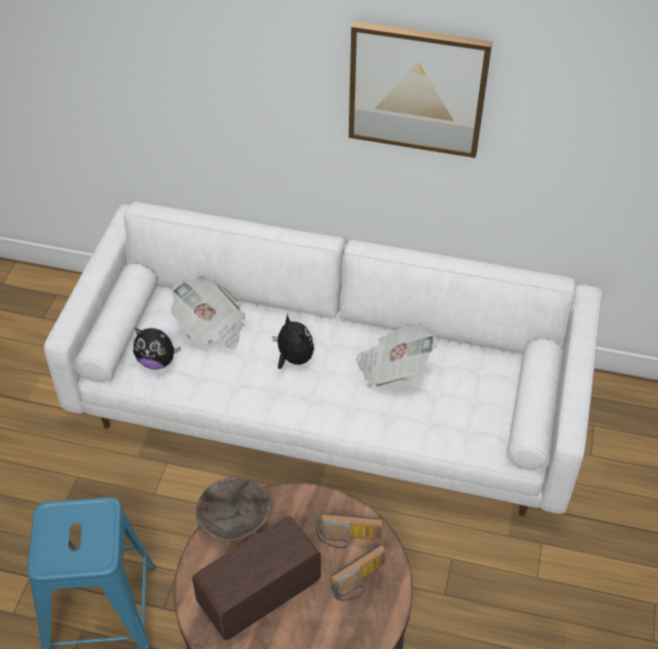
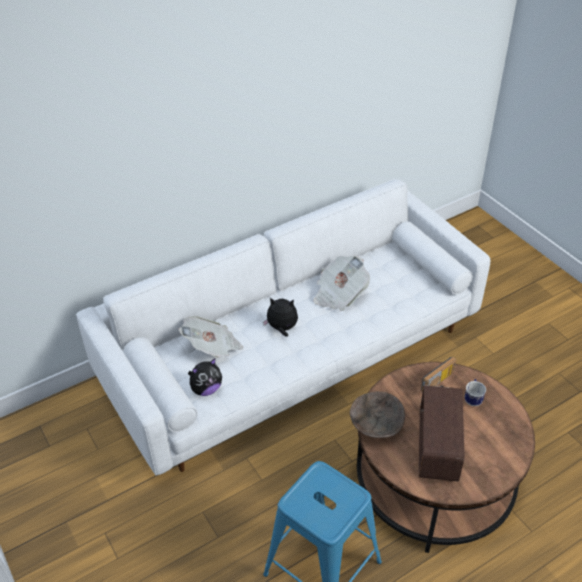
camera: 45 degrees left, 5 degrees down
radio [330,545,386,601] -> mug [465,379,486,406]
picture [349,22,492,158] -> none

